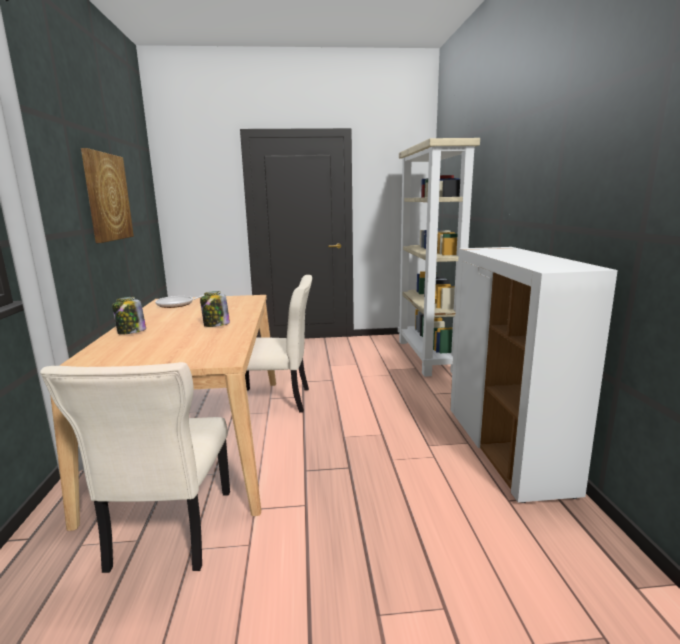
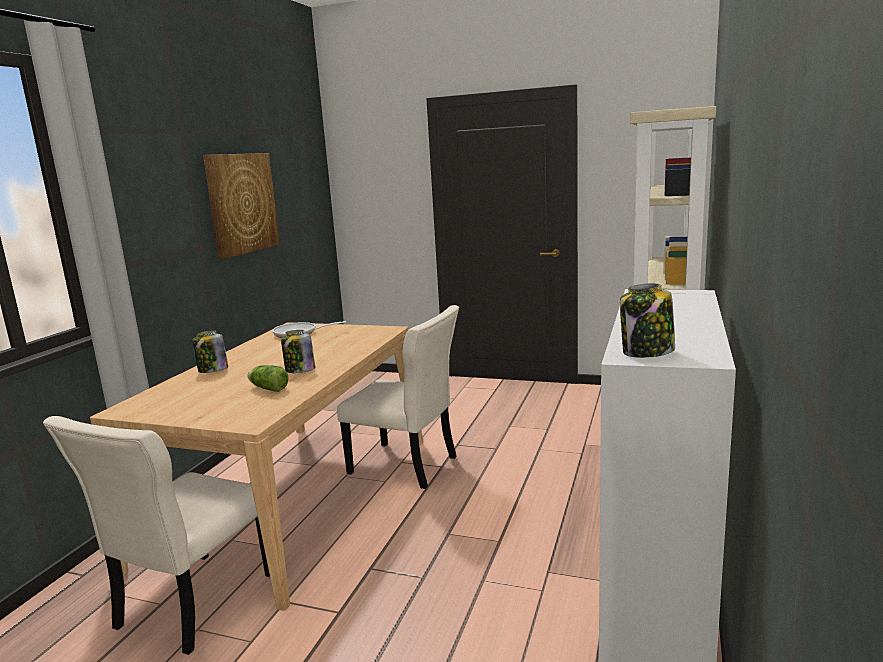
camera: 25 degrees right, 0 degrees up
none -> lettuce [248,365,288,392]
none -> jar [620,283,675,358]

